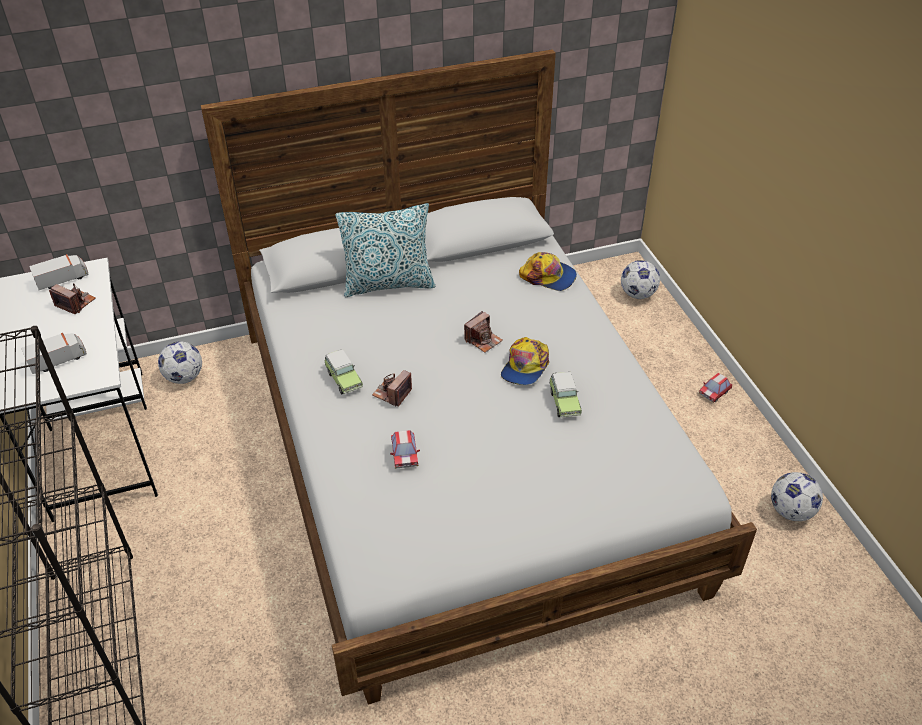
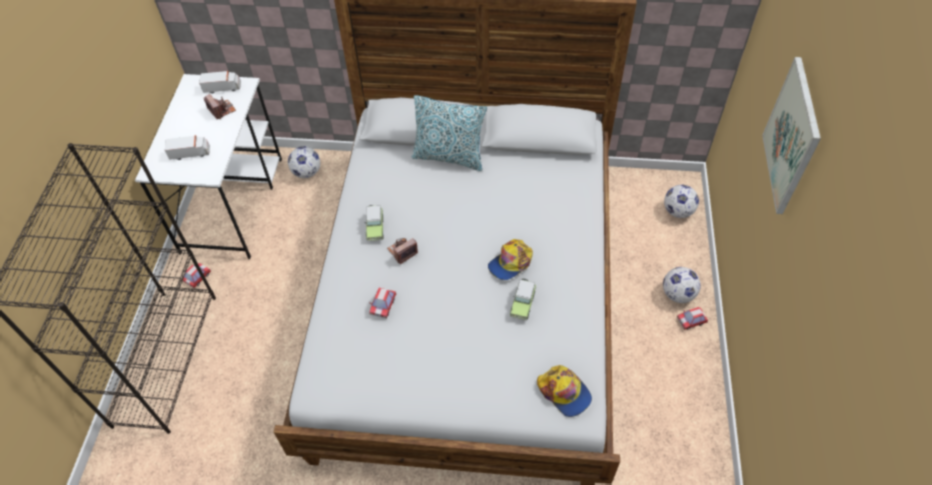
camera: 25 degrees right, 10 degrees up
camera [464,311,503,353] -> none
cap [519,252,577,291] -> cap moved to [537,365,592,417]
football [771,472,823,521] -> football moved to [663,267,701,303]
none -> toy car [183,263,211,288]
none -> picture [762,57,821,214]

